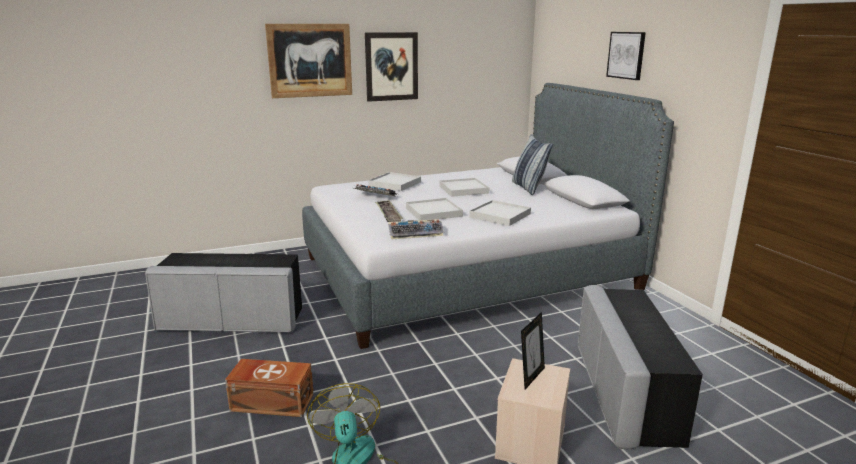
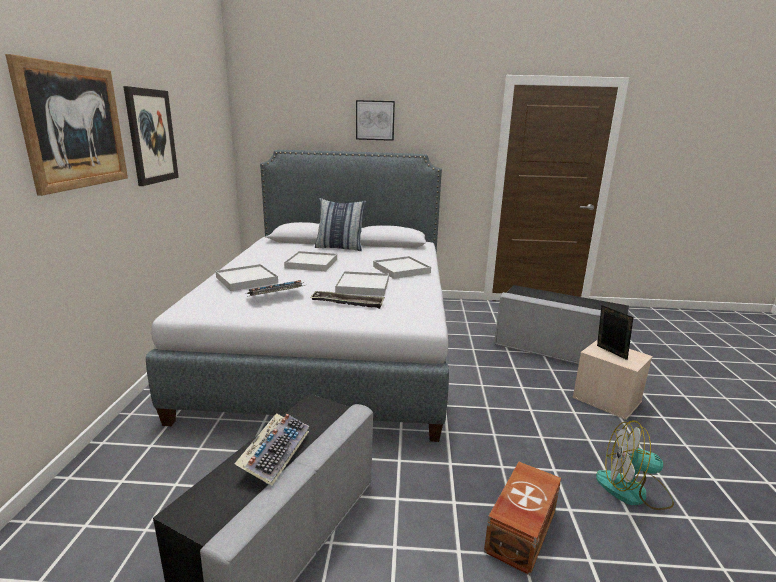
camera: 65 degrees left, 0 degrees up
keyboard [388,219,444,239] -> keyboard moved to [234,413,309,486]

